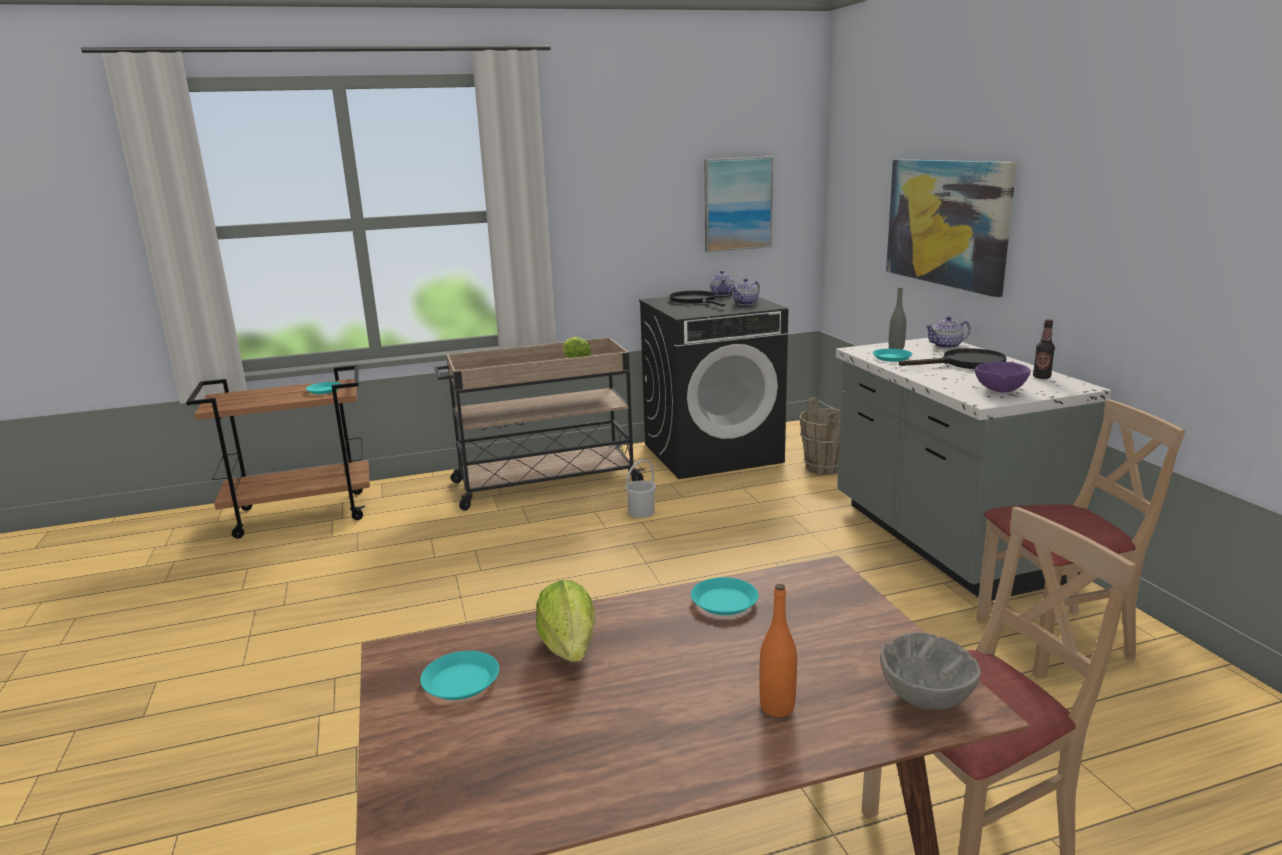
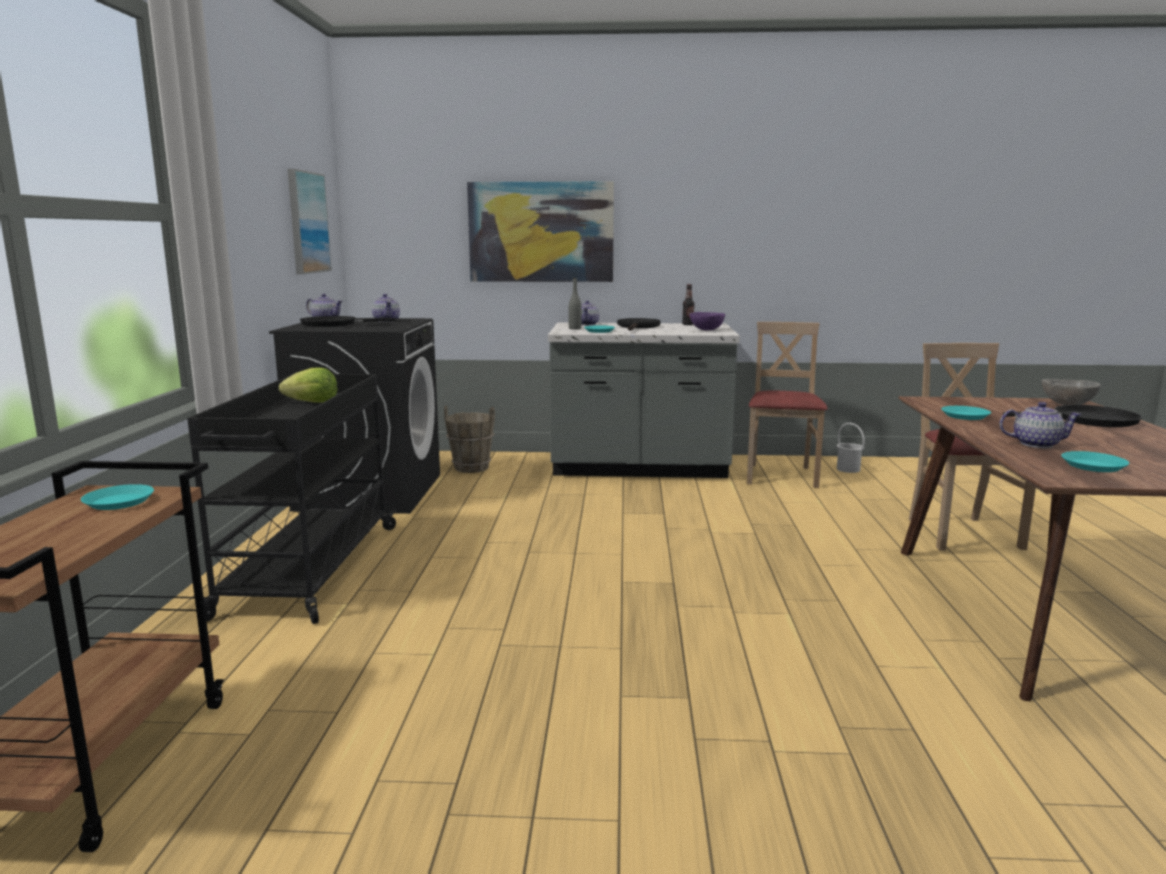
camera: 70 degrees left, 5 degrees down
beige cart [434,337,645,511] -> black cart [187,374,398,624]
lettuce [536,580,595,662] -> teapot [999,402,1082,448]
white bucket [625,459,656,518] -> white bucket moved to [836,423,865,473]
orange bottle [760,584,797,717] -> black frying pan [1003,405,1142,427]

